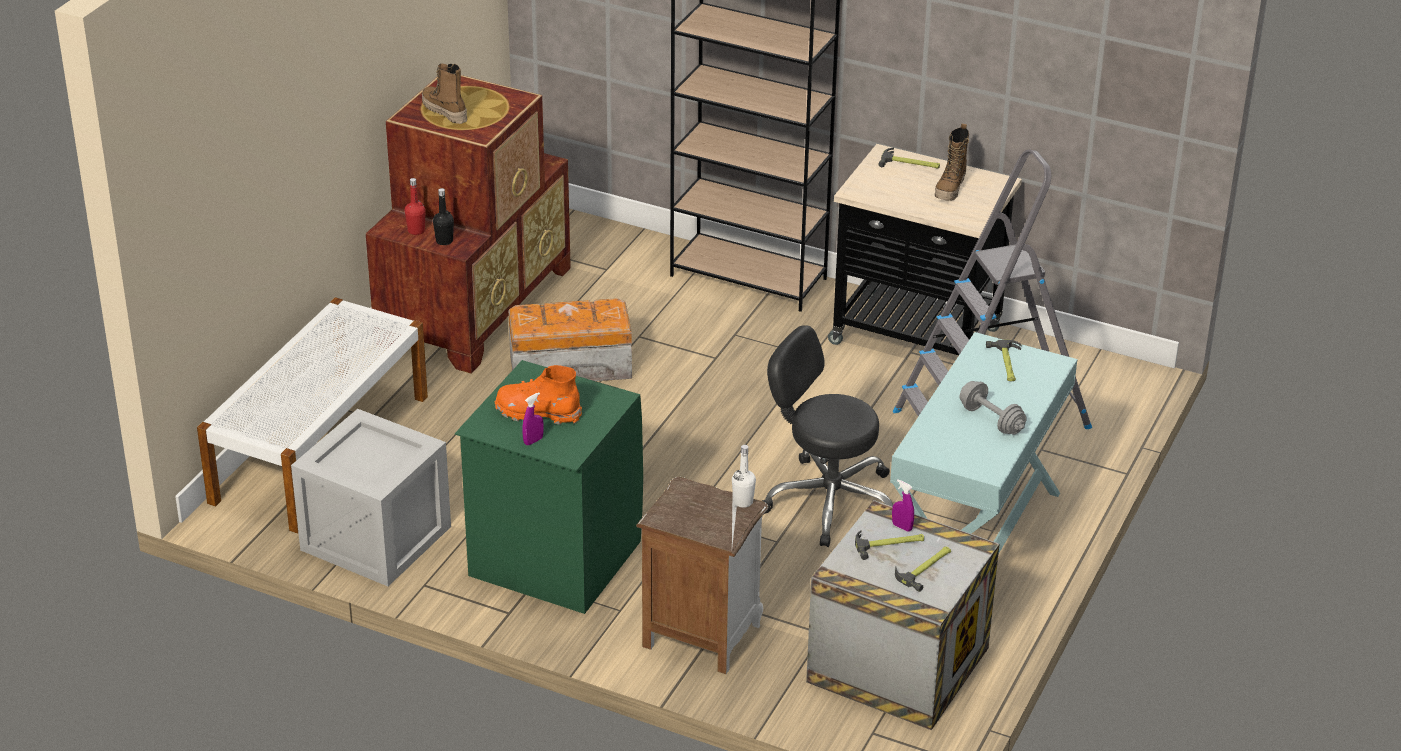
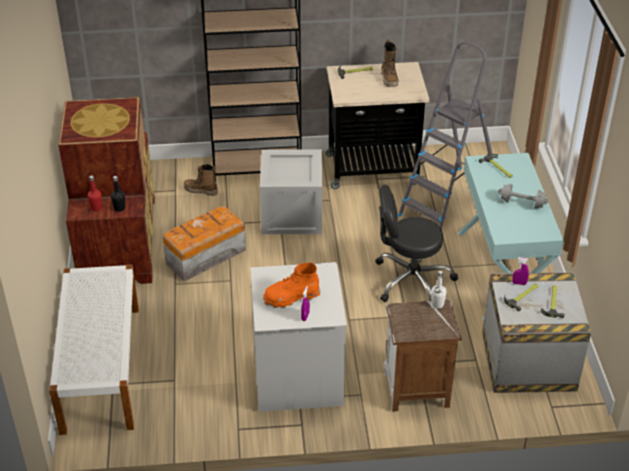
camera: 30 degrees left, 5 degrees up
crate [291,409,451,586] -> crate moved to [260,150,322,234]
boot [422,63,467,124] -> boot moved to [184,164,218,196]
green washing machine [455,360,643,614] -> white washing machine [250,262,347,412]

